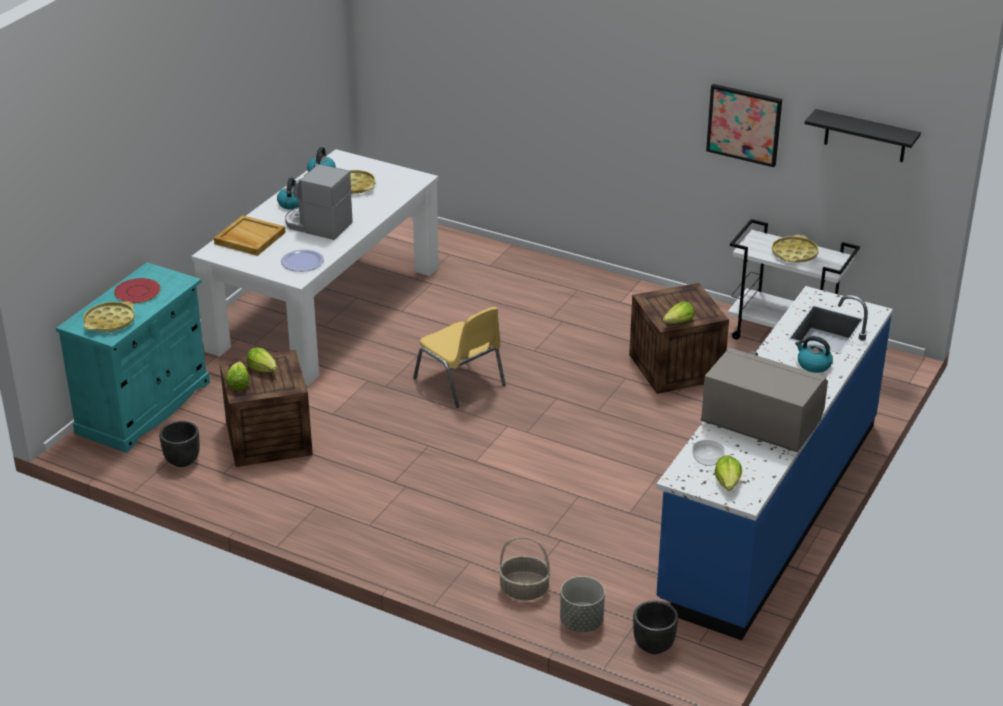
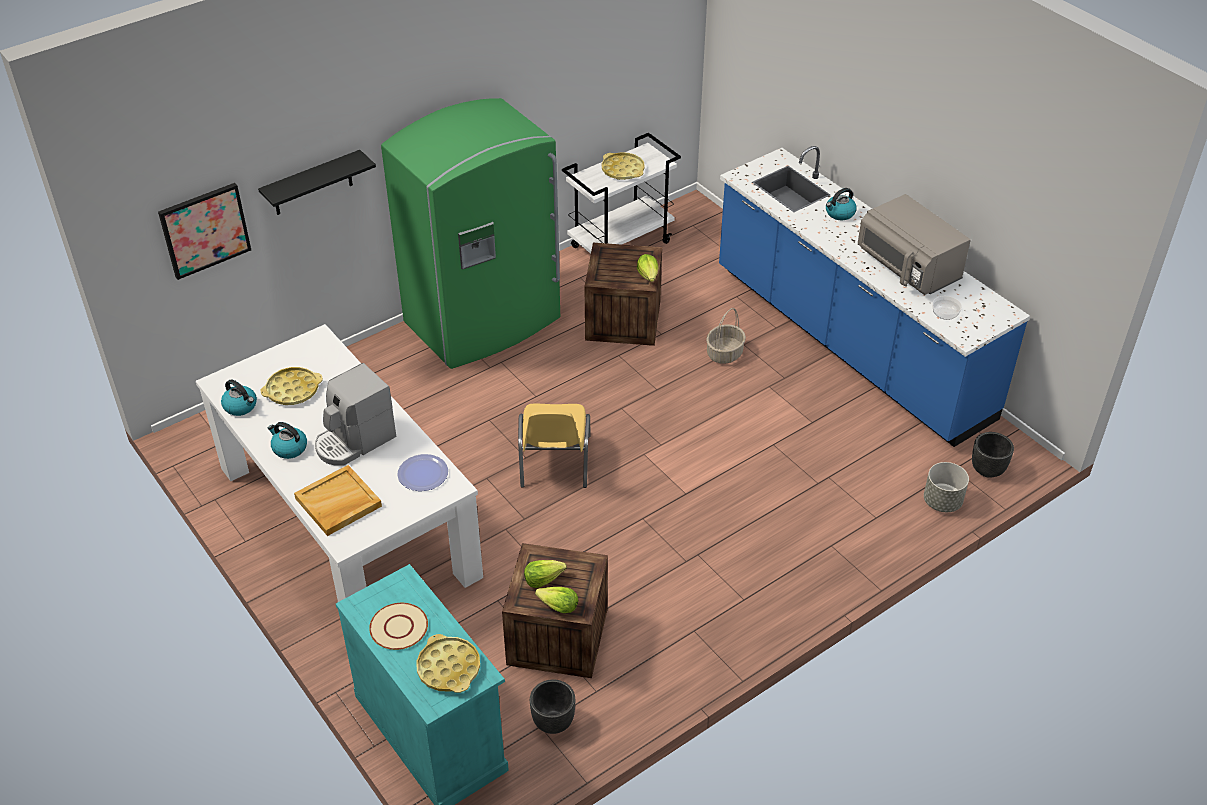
camera: 65 degrees left, 10 degrees up
red plate [114,278,161,303] -> beige plate [369,603,428,650]
yellow chair [413,307,506,408] -> yellow chair turned 105 degrees clockwise [518,403,591,488]
basket [498,537,551,600] -> basket moved to [706,308,746,364]
grey microwave [700,347,828,452] -> grey microwave turned 90 degrees counterclockwise [858,194,971,295]
picture [706,84,782,167] -> picture moved to [158,183,251,280]
lettuce [715,455,742,491] -> none
black shelf [805,109,921,162] -> black shelf moved to [258,150,376,215]
none -> green fridge [381,98,560,369]

